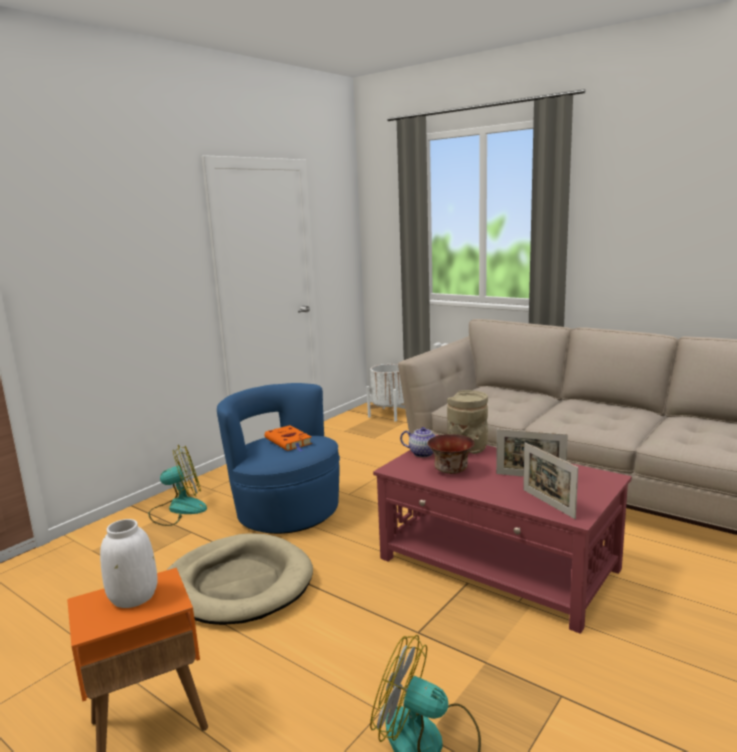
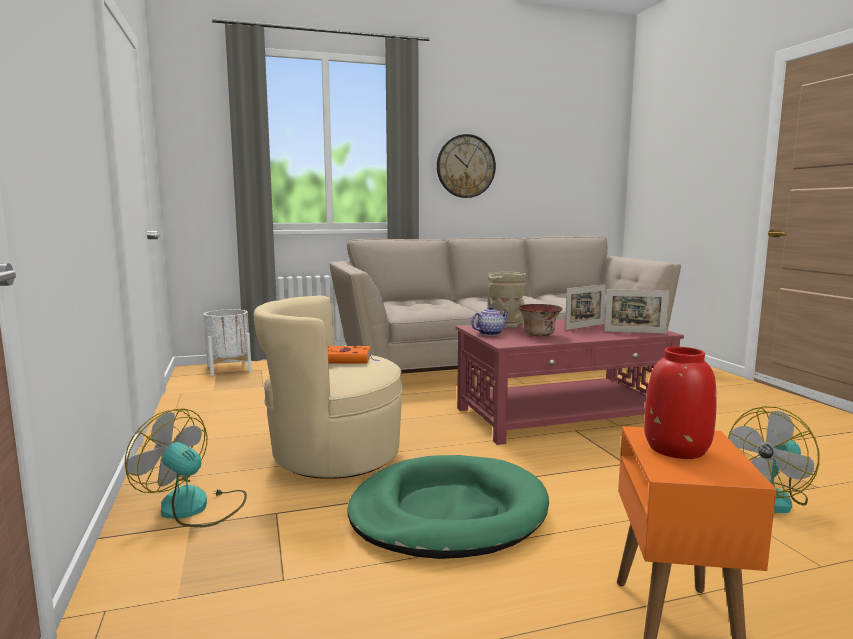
camera: 55 degrees left, 5 degrees down
white vase [100,519,158,608] -> red vase [644,347,717,459]
fan [148,445,207,526] -> fan turned 75 degrees counterclockwise [125,408,247,527]
beige dog bed [167,533,313,625] -> green dog bed [347,455,549,559]
blue armchair [217,383,340,534] -> beige armchair [254,296,403,479]
none -> wall clock [437,134,496,198]

